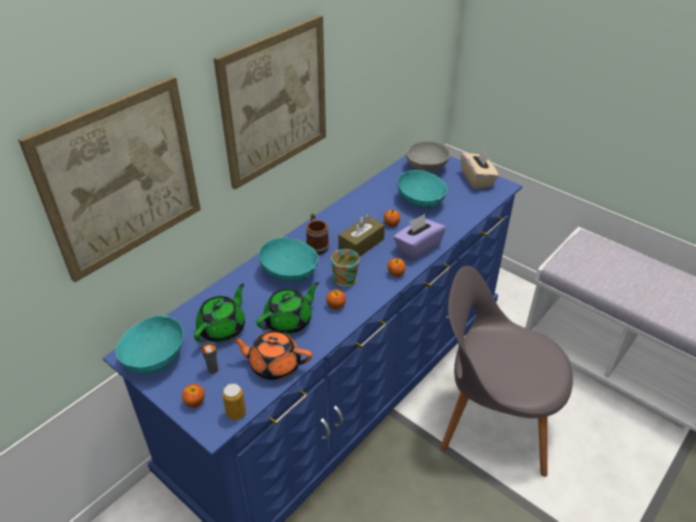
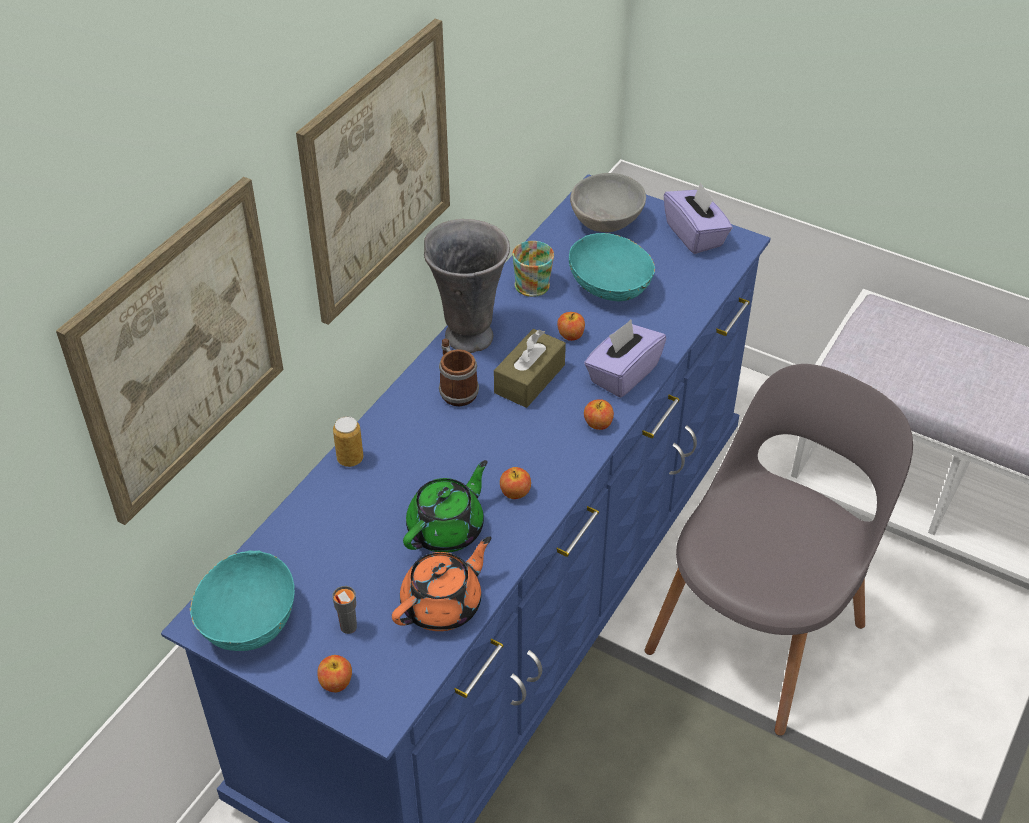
camera: 10 degrees left, 5 degrees up
green teapot [194,283,245,342] -> none
can [222,383,246,420] -> can moved to [333,416,363,467]
orange teapot [231,330,312,380] -> orange teapot turned 135 degrees clockwise [392,537,491,631]
turquoise bowl [259,237,318,282] -> none
mug [331,249,360,287] -> mug moved to [512,241,554,297]
grey chair [440,266,573,477] -> grey chair turned 120 degrees clockwise [645,364,913,736]
beige tissue box [461,149,499,189] -> purple tissue box [664,182,732,254]
none -> grey vase [424,219,510,353]

